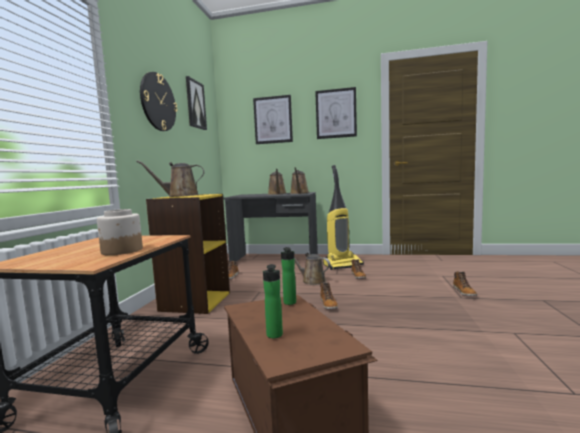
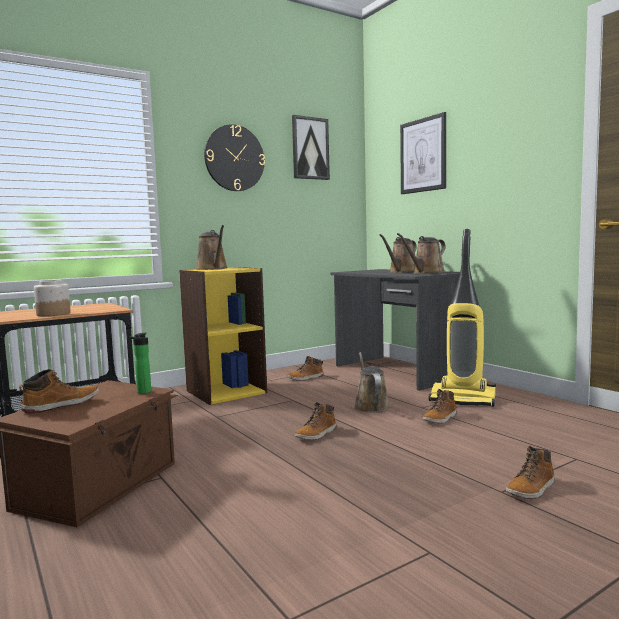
camera: 45 degrees right, 0 degrees up
brown watering can [136,160,204,197] -> brown watering can turned 150 degrees counterclockwise [196,225,228,270]
bottle [263,264,283,338] -> boot [19,369,99,414]
picture [315,87,357,139] -> none

